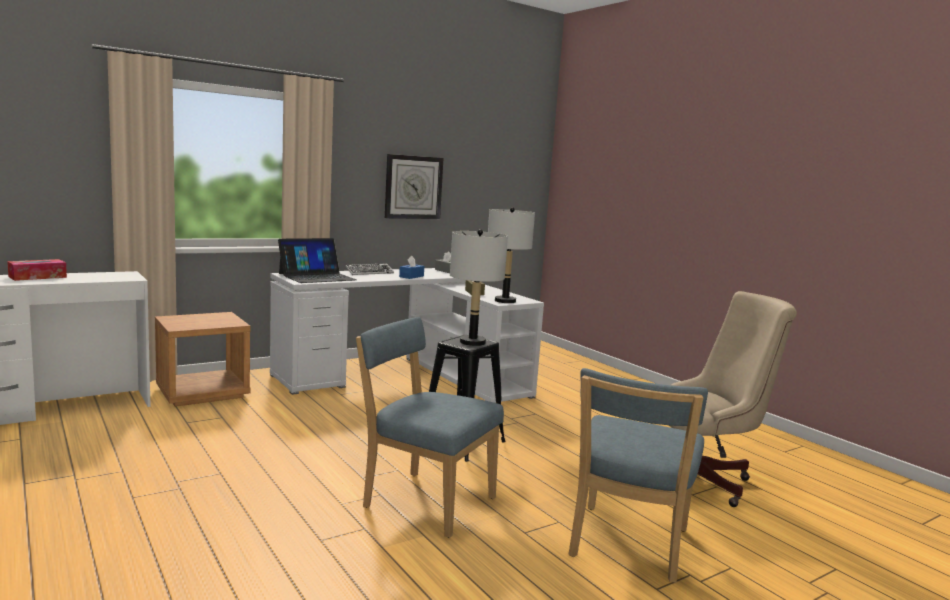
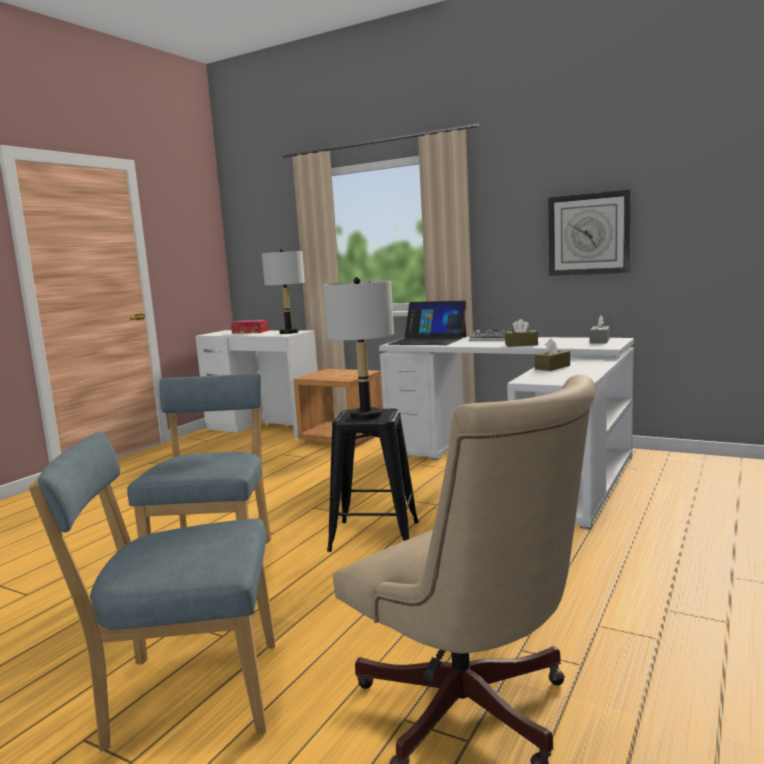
camera: 65 degrees right, 0 degrees up
blue tissue box [399,256,424,279] -> brown tissue box [505,319,538,347]
grey table lamp [488,207,535,303] -> grey table lamp moved to [262,249,305,334]

